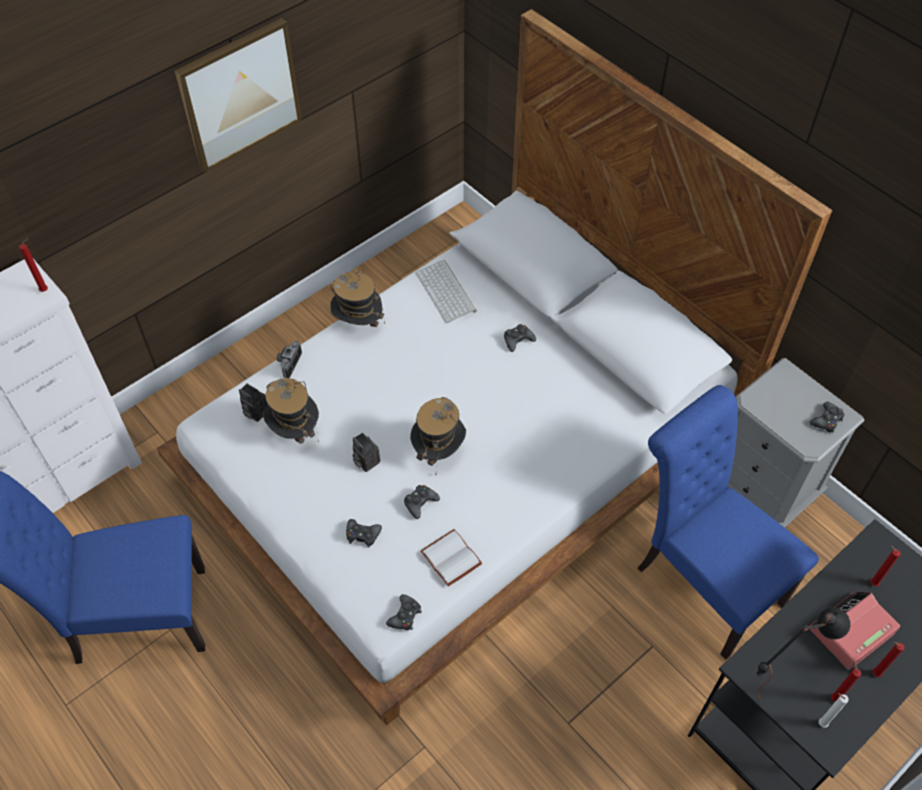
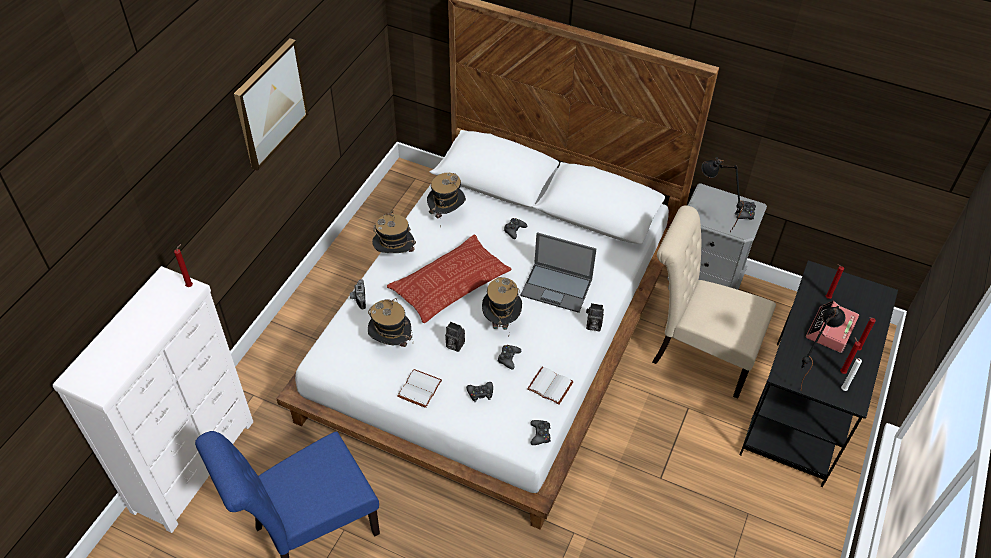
camera: 25 degrees left, 5 degrees down
camera [239,383,267,422] -> camera moved to [586,303,604,331]
keyboard [416,260,477,323] -> hat [427,173,466,227]
blue chair [638,385,819,660] -> beige chair [652,205,776,399]
none -> pillow [387,235,512,323]
none -> white book [397,369,442,408]
none -> laptop [520,232,596,313]
none -> black table lamp [701,157,744,231]

